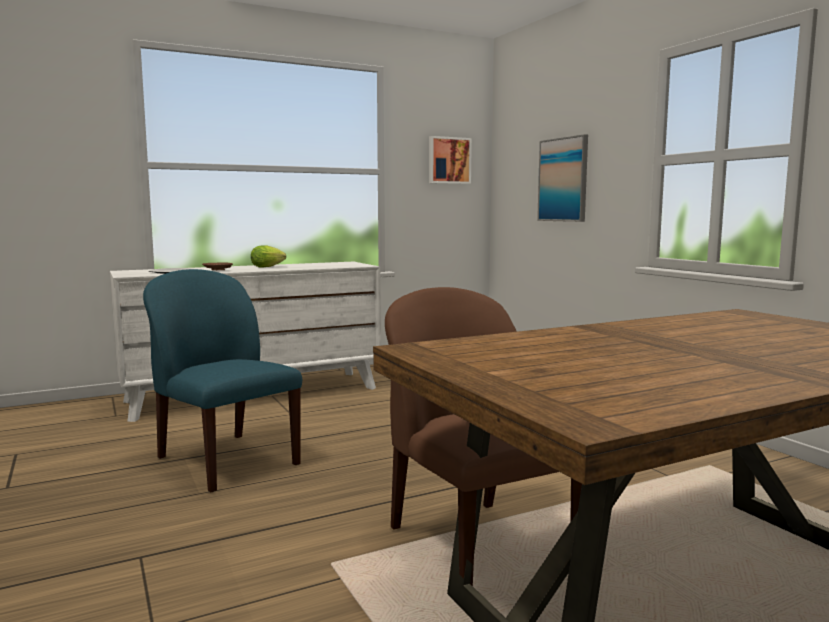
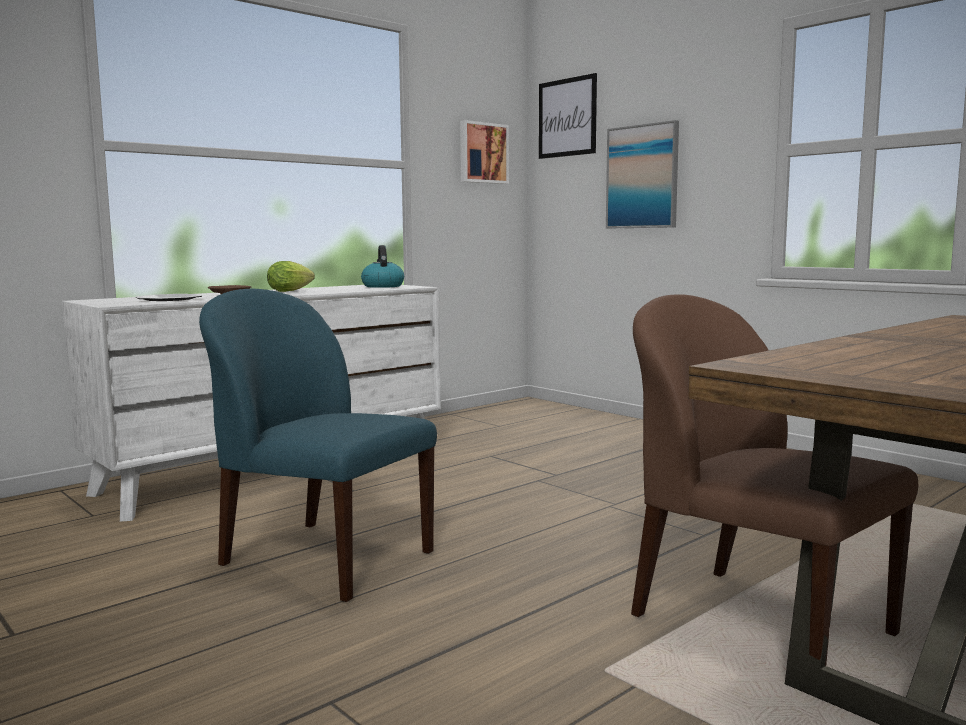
camera: 15 degrees left, 0 degrees up
none -> kettle [361,245,404,288]
none -> picture [539,73,597,159]

